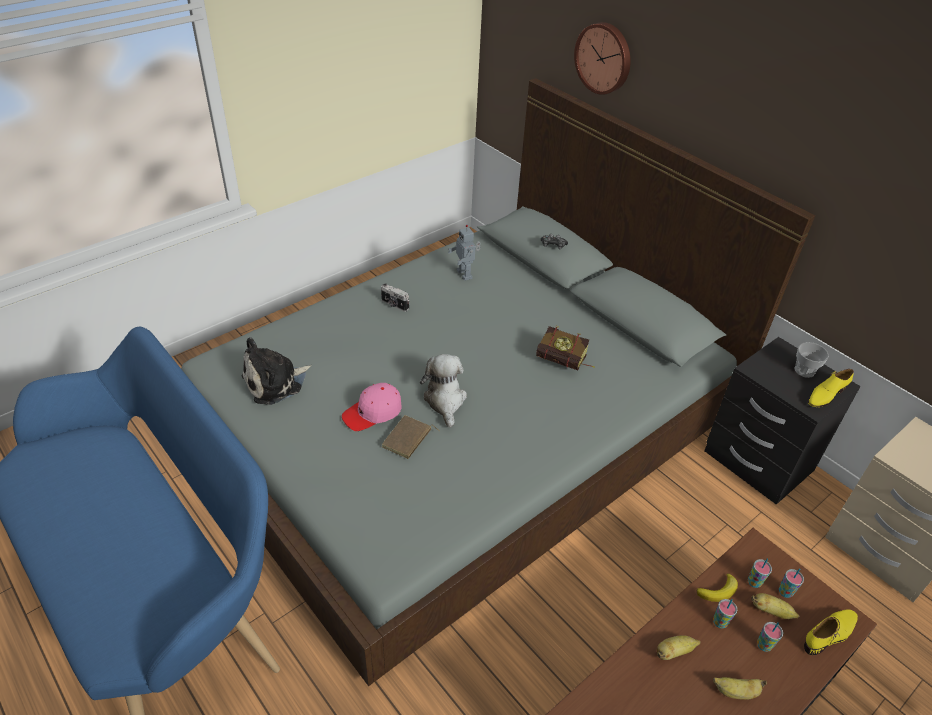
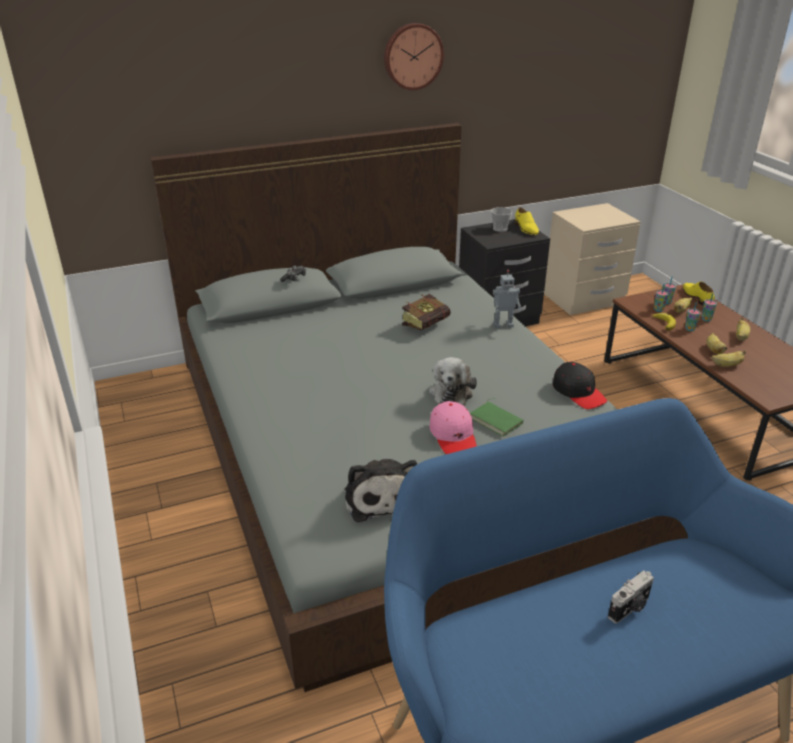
camera: 70 degrees left, 10 degrees down
camera [381,283,409,312] -> camera moved to [608,570,654,623]
brown book [382,415,439,459] -> green book [470,398,524,437]
plush toy [420,354,467,428] -> plush toy turned 90 degrees counterclockwise [429,357,477,406]
toy robot [448,225,481,281] -> toy robot moved to [493,270,521,328]
wall clock [574,22,631,95] -> wall clock moved to [384,23,444,90]
none -> black cap [553,362,607,409]
none -> banana [711,351,746,367]

